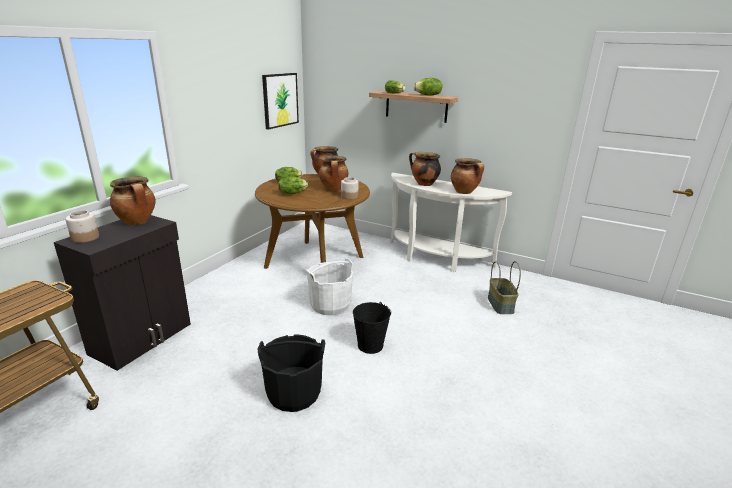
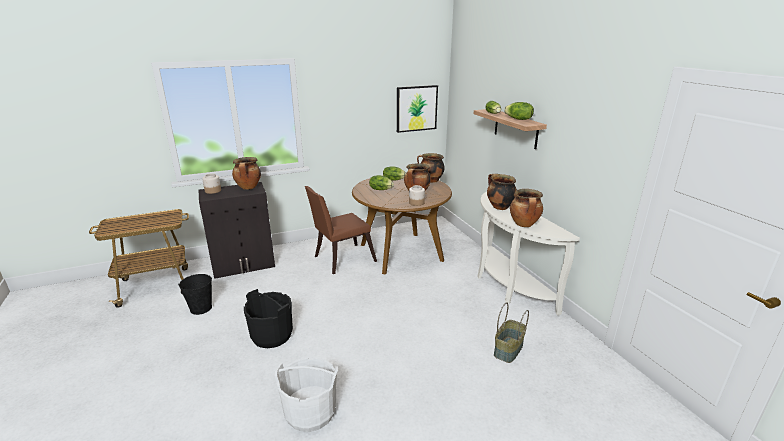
camera: 40 degrees right, 0 degrees up
white bucket [306,259,354,315] -> white bucket moved to [275,357,338,432]
black bucket [353,302,391,354] -> black bucket moved to [178,274,212,315]
none -> brown chair [305,186,377,274]

